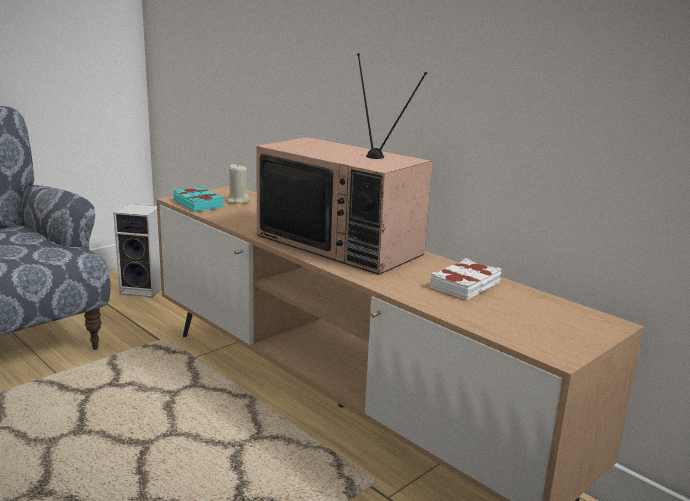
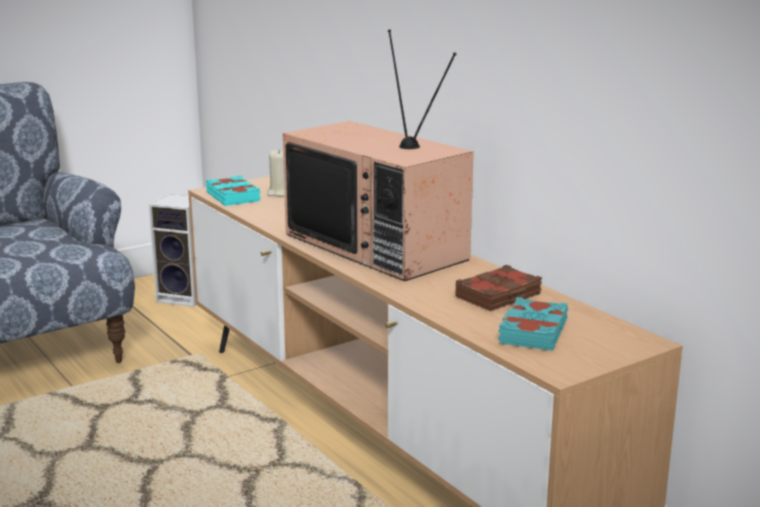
camera: 10 degrees right, 0 degrees up
white book [430,258,501,300] -> brown book [455,265,542,311]
none -> turquoise book [498,297,568,351]

